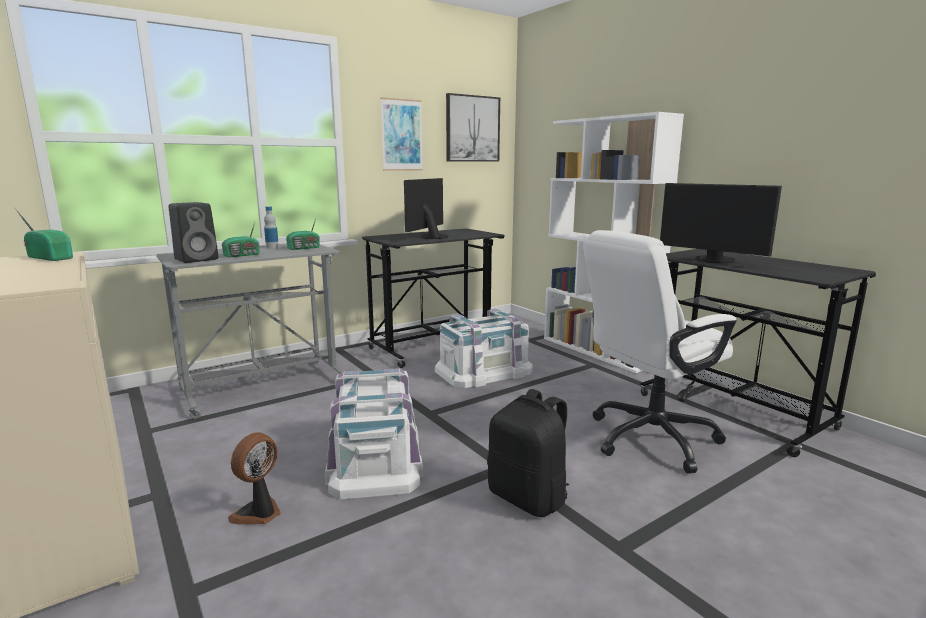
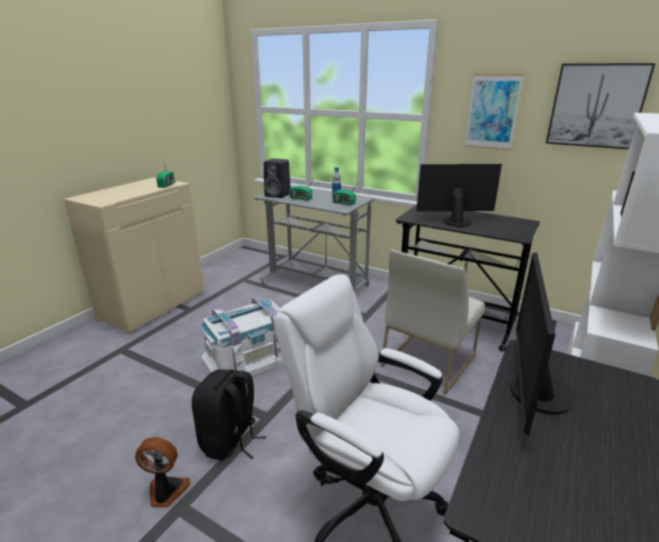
camera: 65 degrees right, 10 degrees up
fan [228,432,281,524] -> fan moved to [135,437,190,507]
white storage box [435,309,533,388] -> white chair [380,249,485,395]

